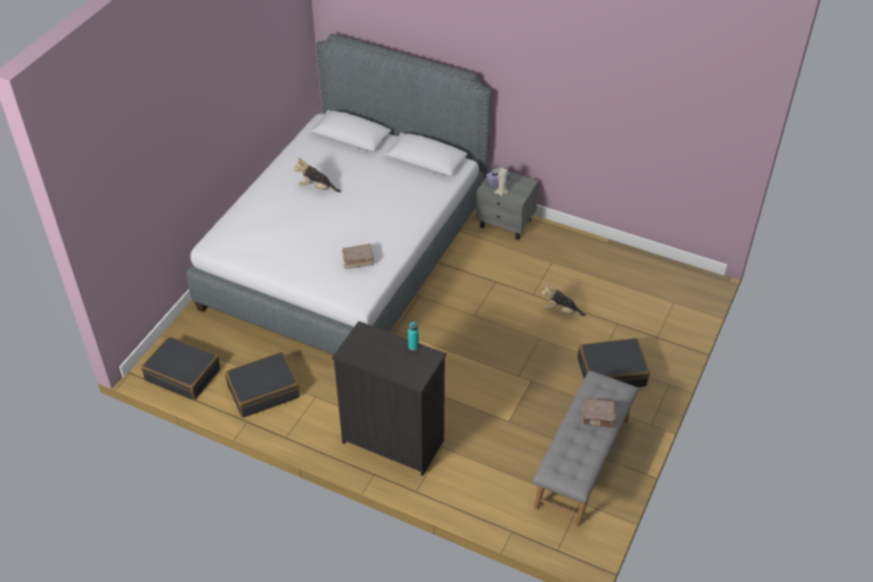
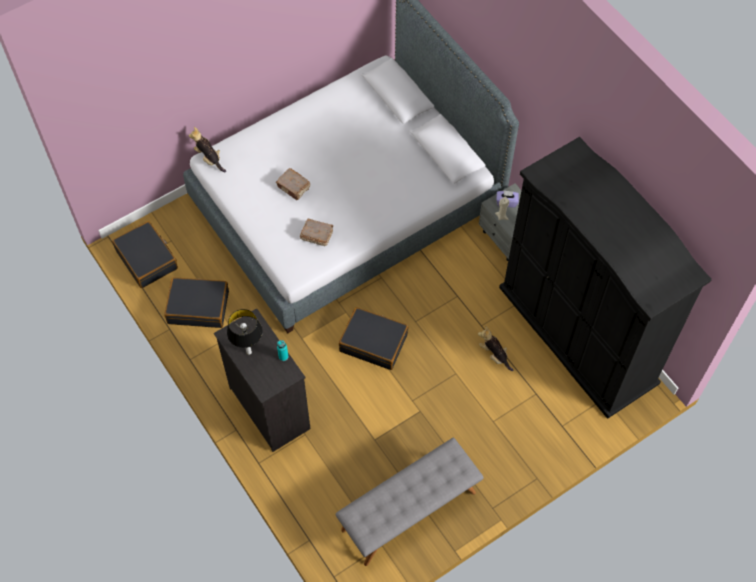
camera: 30 degrees right, 15 degrees up
plush toy [294,158,341,192] -> plush toy moved to [189,127,226,172]
black suitcase [577,338,650,387] -> black suitcase moved to [339,307,409,370]
brown book [582,399,616,428] -> brown book moved to [276,168,310,200]
none -> table lamp [227,309,263,355]
none -> black wardrobe [499,137,712,419]

